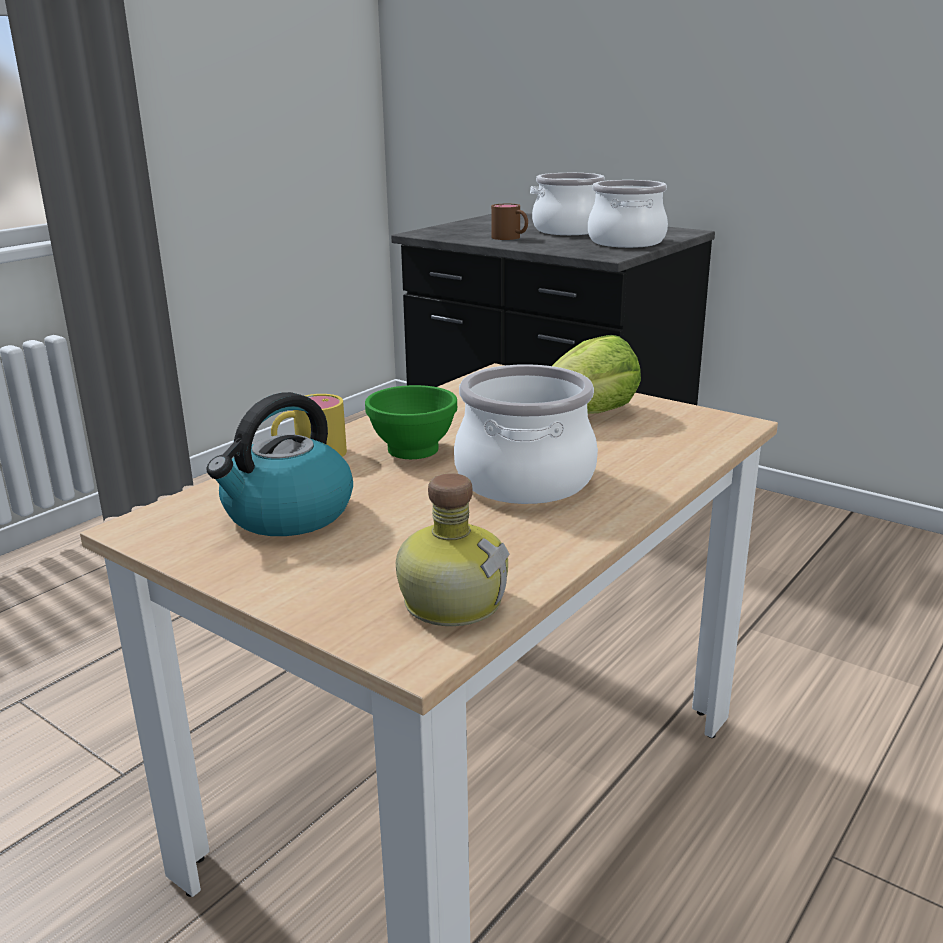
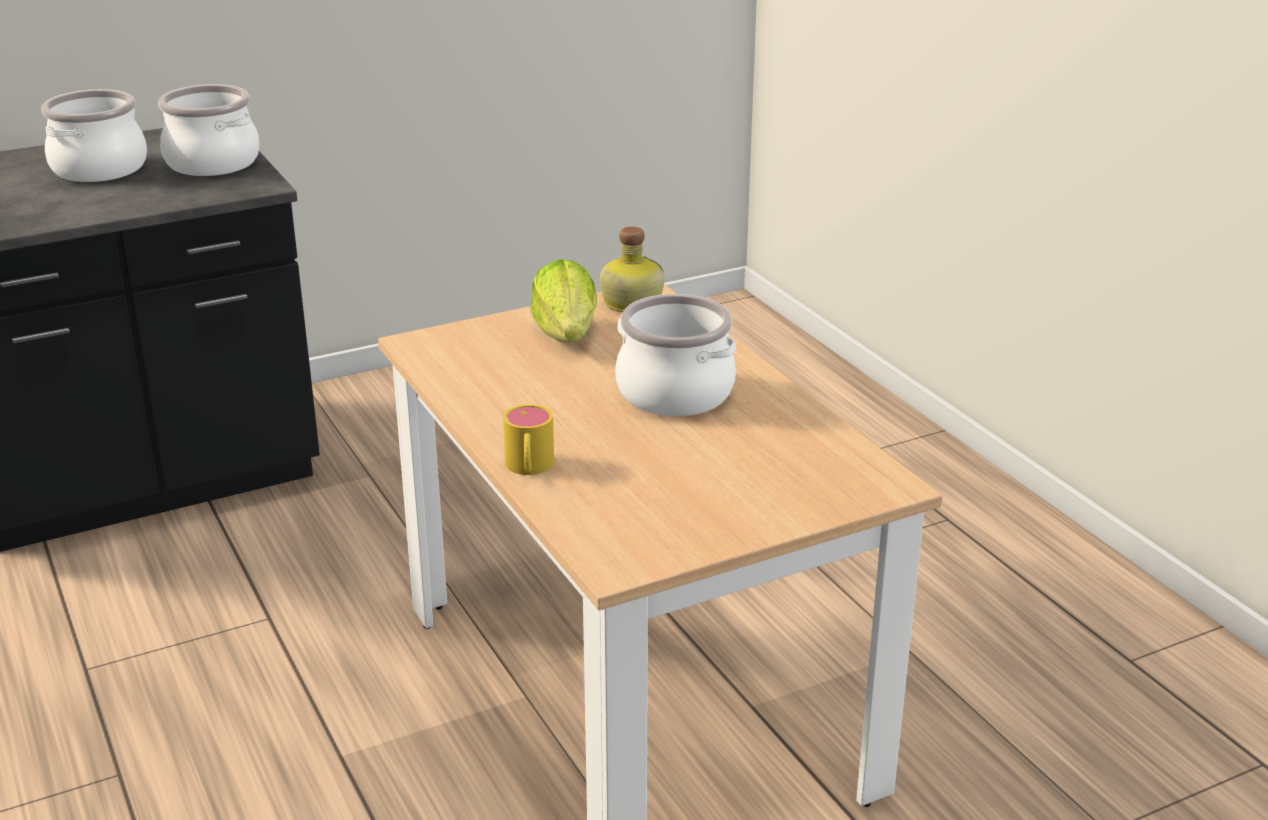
camera: 65 degrees left, 5 degrees up
kettle [207,392,353,536] -> none
green bowl [365,385,457,459] -> none
bottle [396,473,509,626] -> bottle moved to [600,227,664,312]
brown mug [491,204,528,240] -> none

